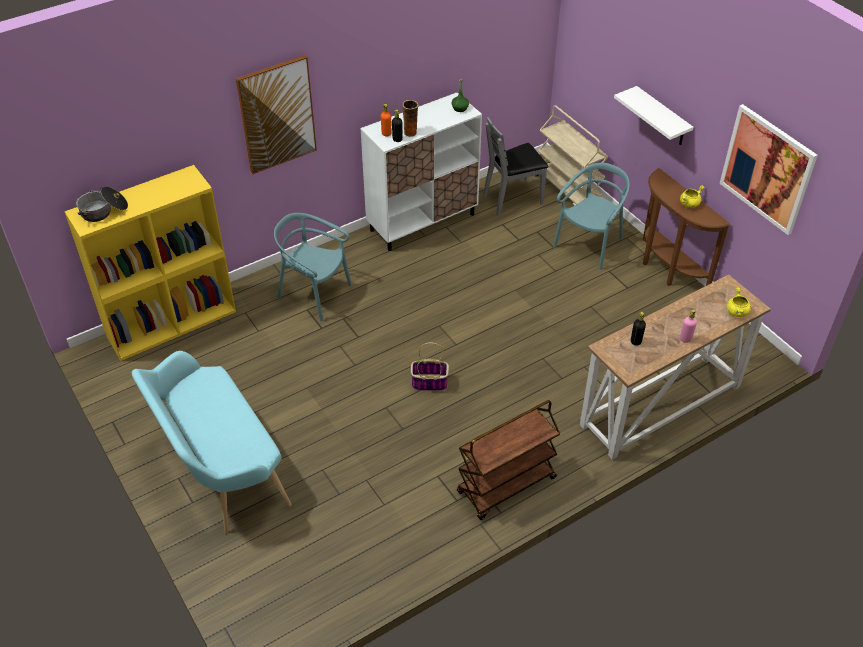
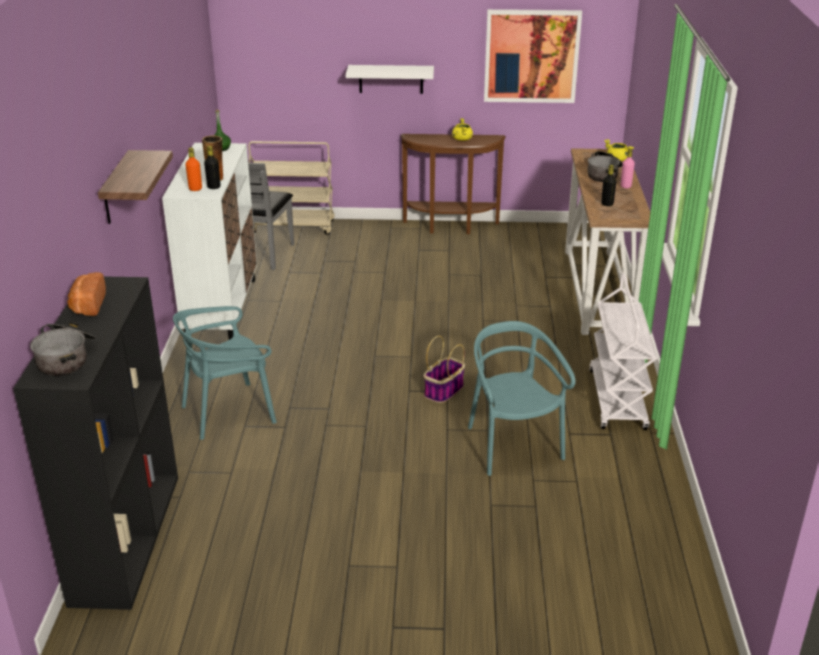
camera: 55 degrees left, 15 degrees down
yellow bookcase [64,165,236,361] -> black bookcase [13,276,178,610]
turquoise bench [132,351,292,534] -> none
picture [236,55,317,174] -> shelf [98,150,173,224]
brown cart [457,400,561,520] -> white cart [589,273,658,430]
turquoise chair [553,163,630,270] -> turquoise chair moved to [468,321,576,476]
none -> bread [67,272,106,316]
none -> cooking pot [588,151,623,182]

